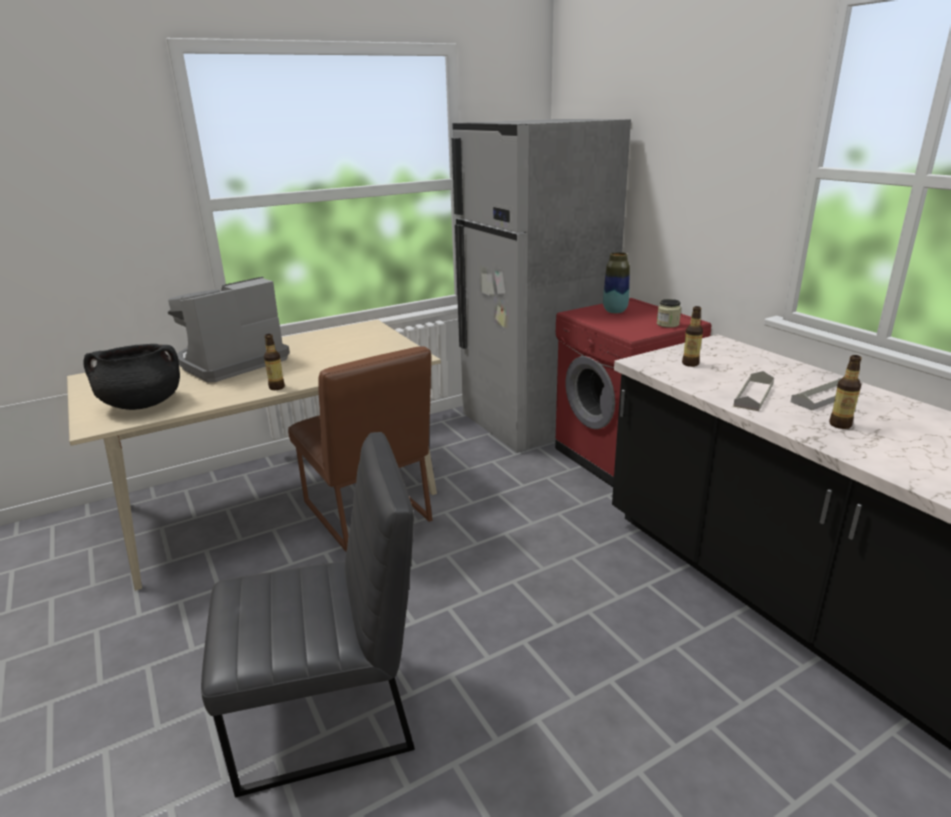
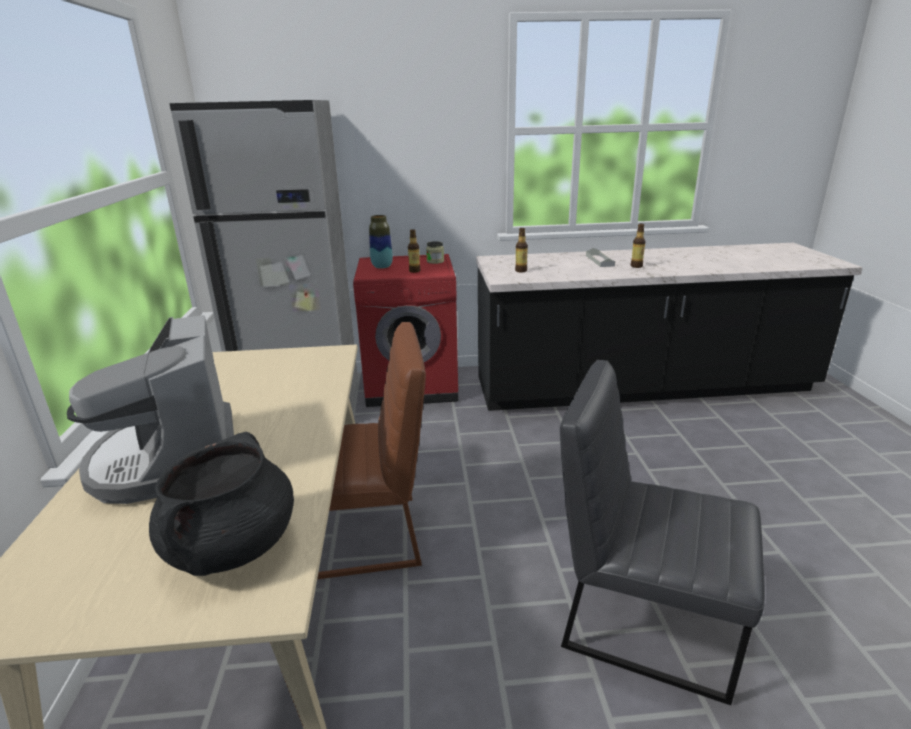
camera: 65 degrees left, 0 degrees up
grey chair [201,432,415,798] -> grey chair turned 75 degrees counterclockwise [560,360,765,705]
bottle [264,334,285,390] -> bottle moved to [408,229,420,273]
grey tray [733,371,774,411] -> none

